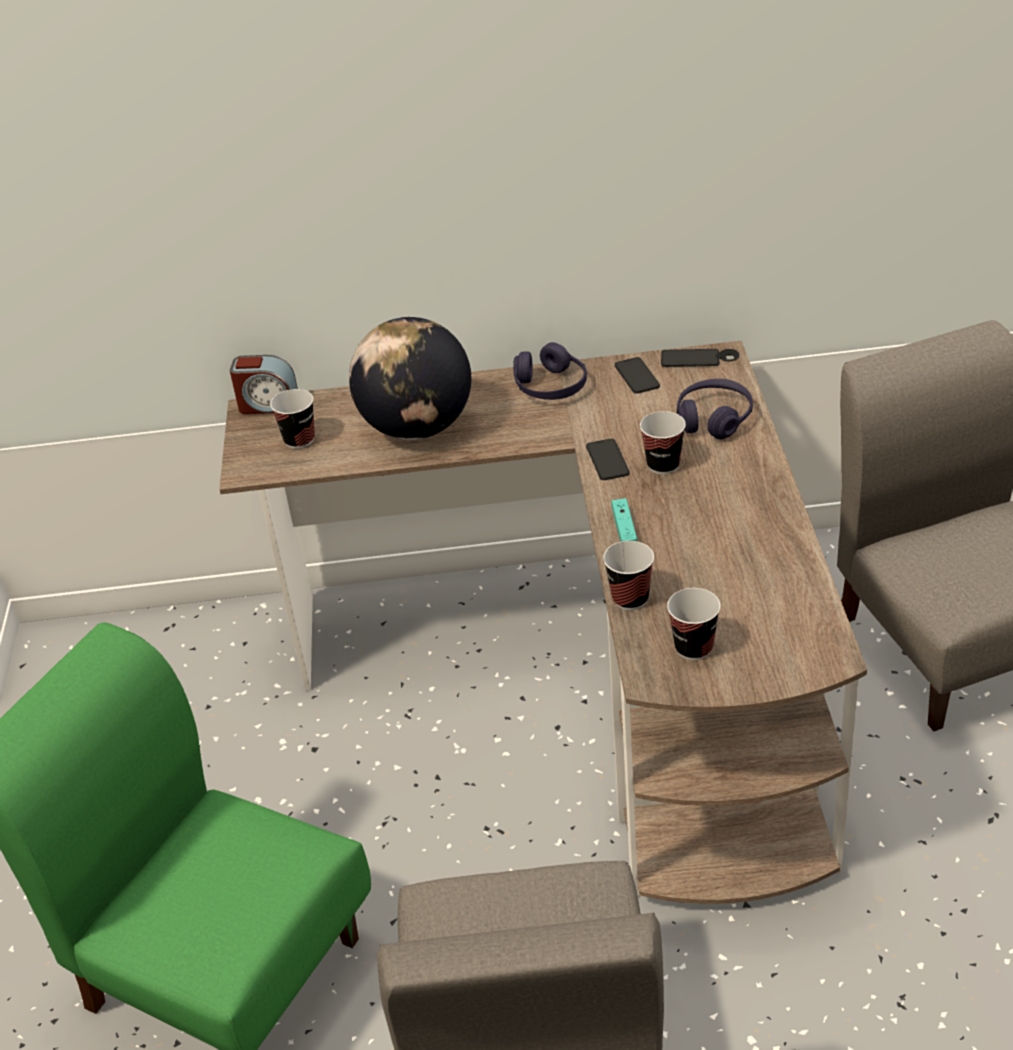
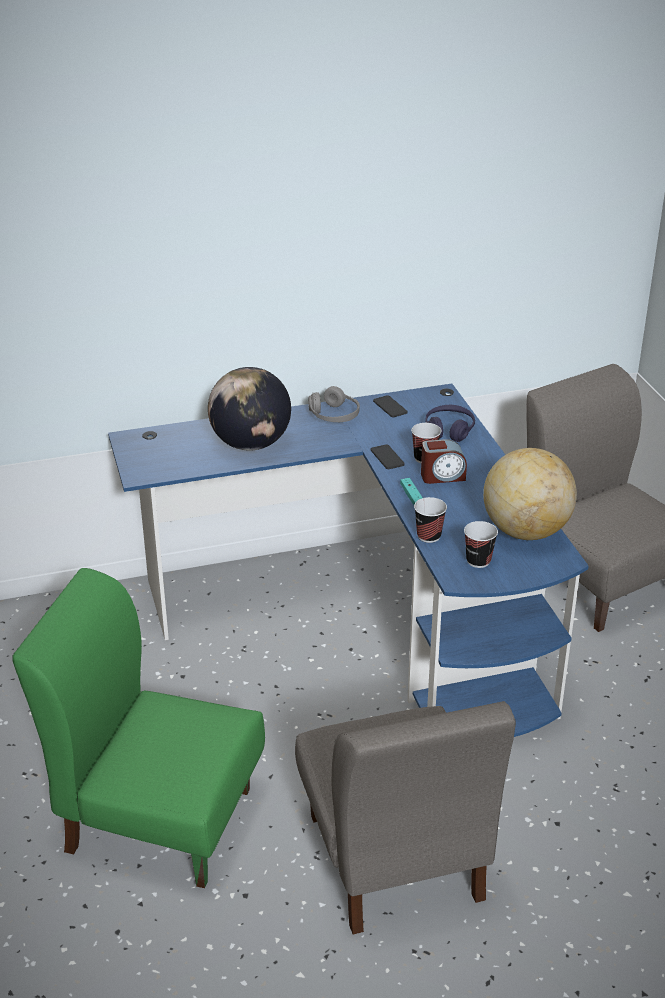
camera: 15 degrees left, 5 degrees down
brown desk [219,341,867,904] -> blue desk [108,384,589,737]
alarm clock [230,355,298,414] -> alarm clock moved to [421,439,467,484]
cup [270,389,315,449] -> none
purple headphones [513,342,587,400] -> grey headphones [308,386,360,422]
phone [661,349,719,367] -> none
none -> globe [483,448,577,540]

